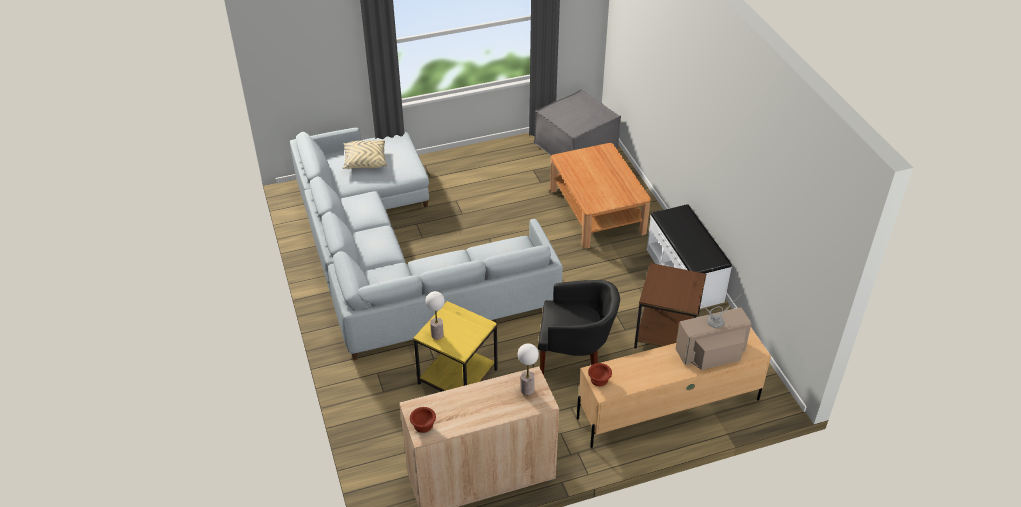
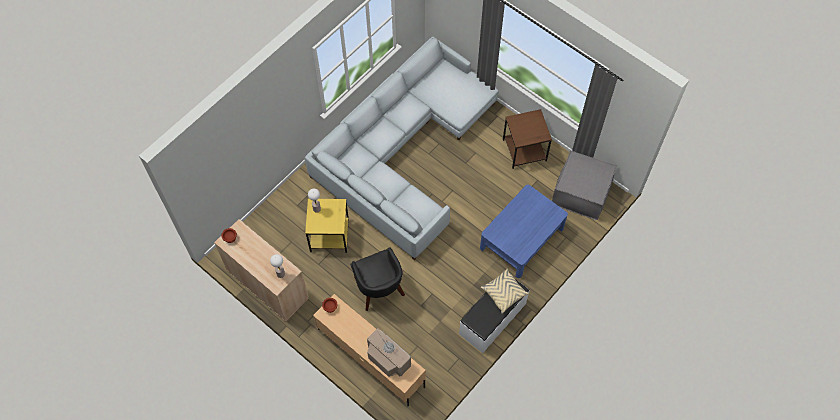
camera: 60 degrees right, 20 degrees up
beige pillow [343,140,387,169] -> beige pillow moved to [481,269,529,314]
brown coffee table [550,143,651,248] -> blue coffee table [480,185,568,278]
brown side table [634,263,706,348] -> brown side table moved to [503,109,552,169]

